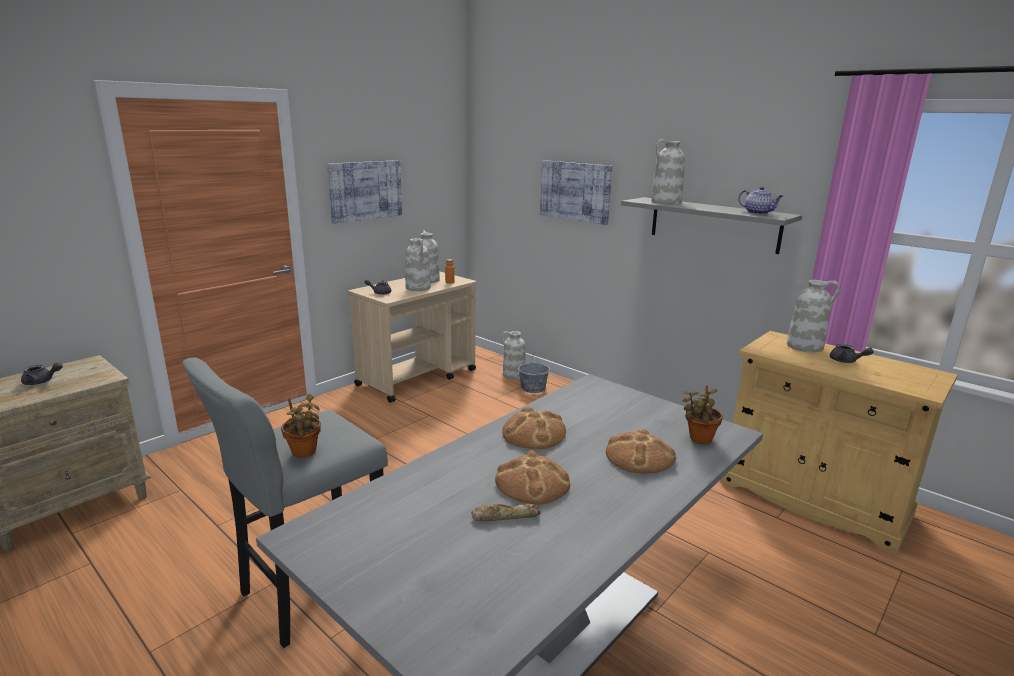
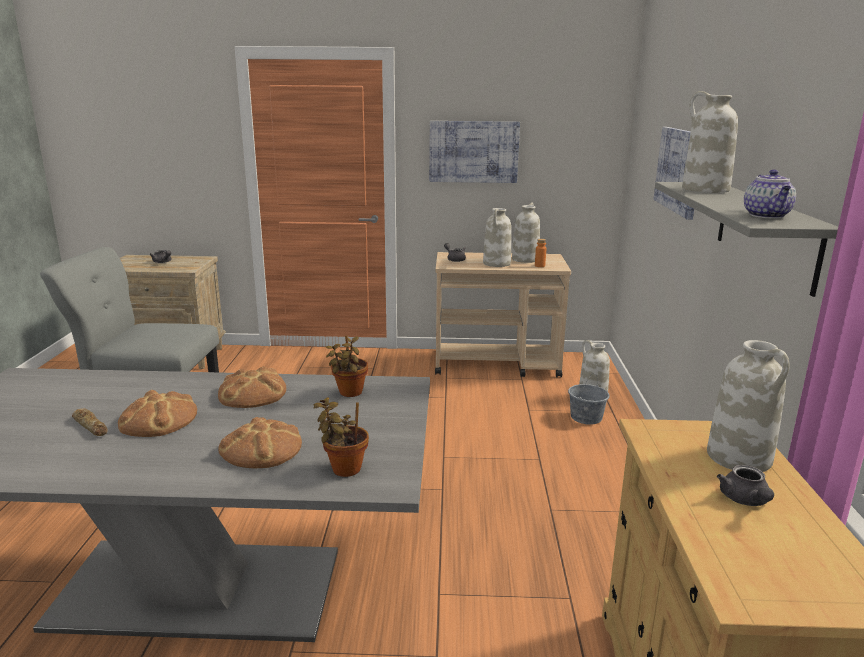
camera: 50 degrees right, 0 degrees up
potted plant [281,394,321,458] -> potted plant moved to [326,336,368,397]

